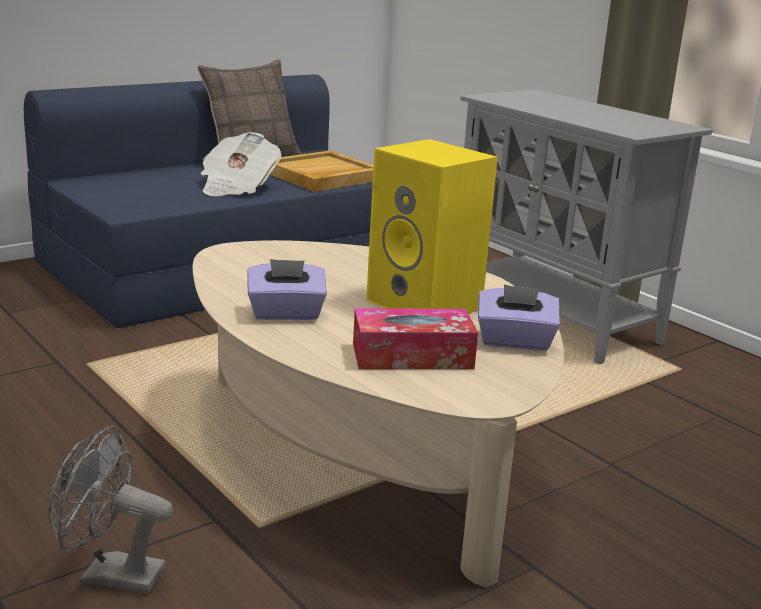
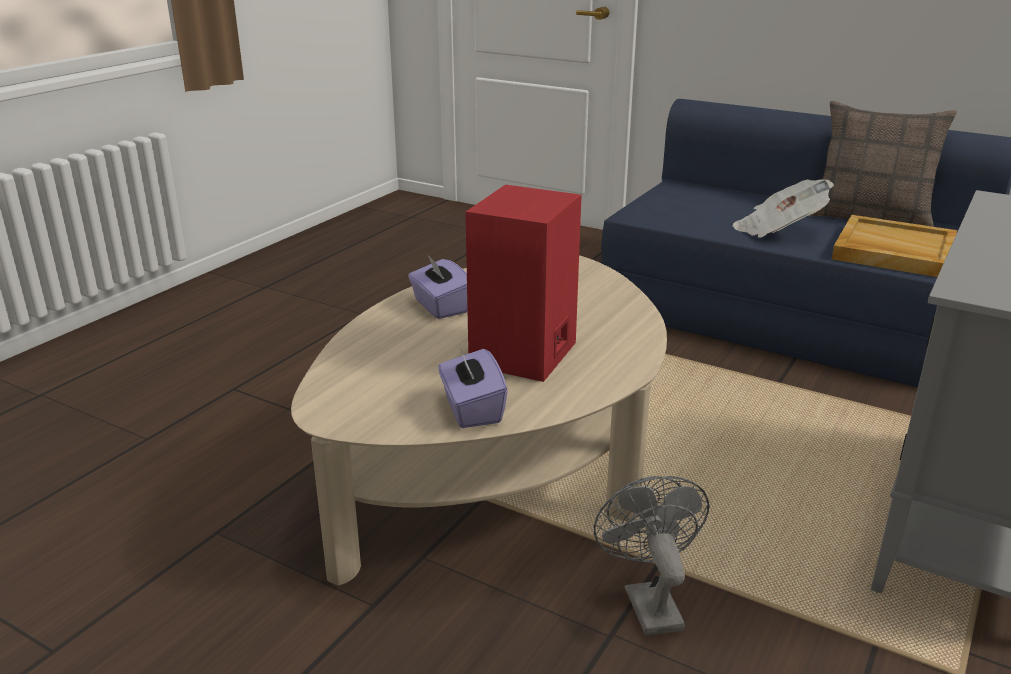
camera: 70 degrees right, 5 degrees up
grey fan [49,426,173,594] -> grey fan moved to [594,476,710,636]
tissue box [353,308,478,369] -> none
yellow speaker [366,139,498,314] -> red speaker [465,185,582,382]

